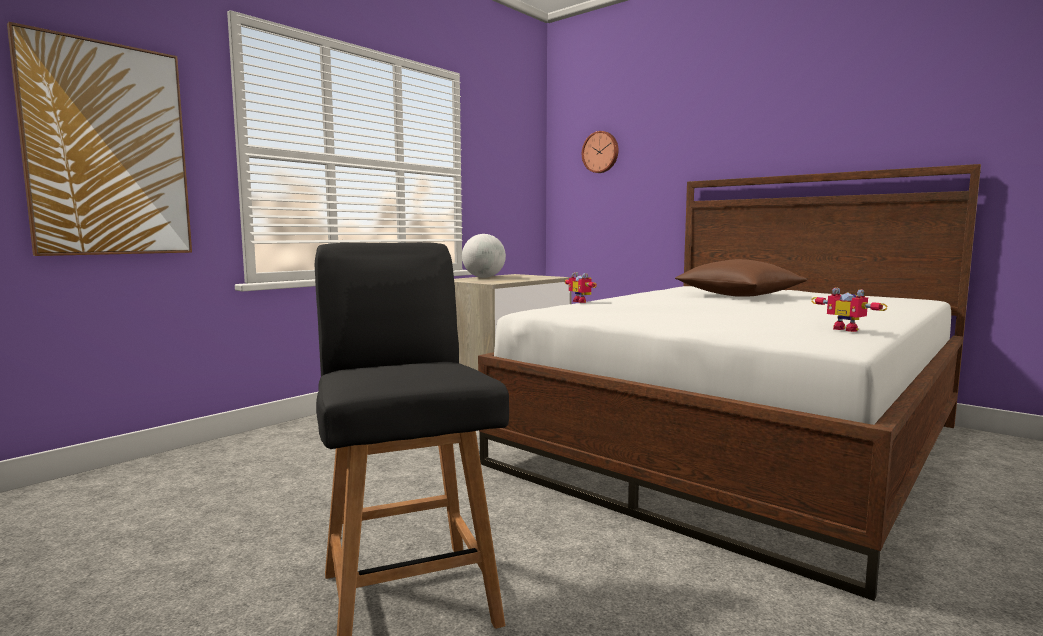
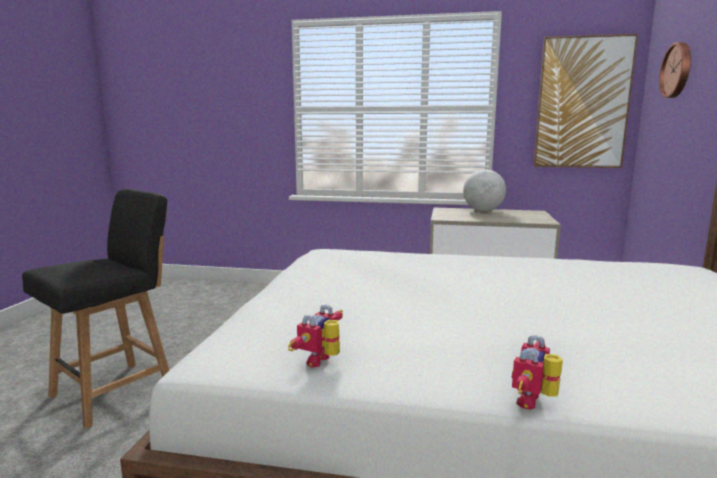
camera: 60 degrees right, 5 degrees up
picture [7,22,192,256] -> picture moved to [533,34,638,168]
toy robot [565,272,597,303] -> toy robot moved to [512,335,563,410]
brown pillow [675,259,807,297] -> none

